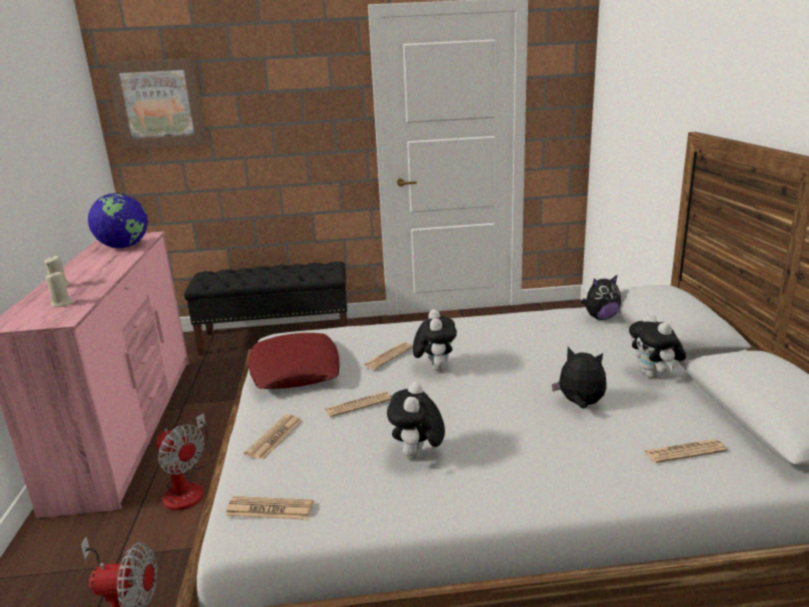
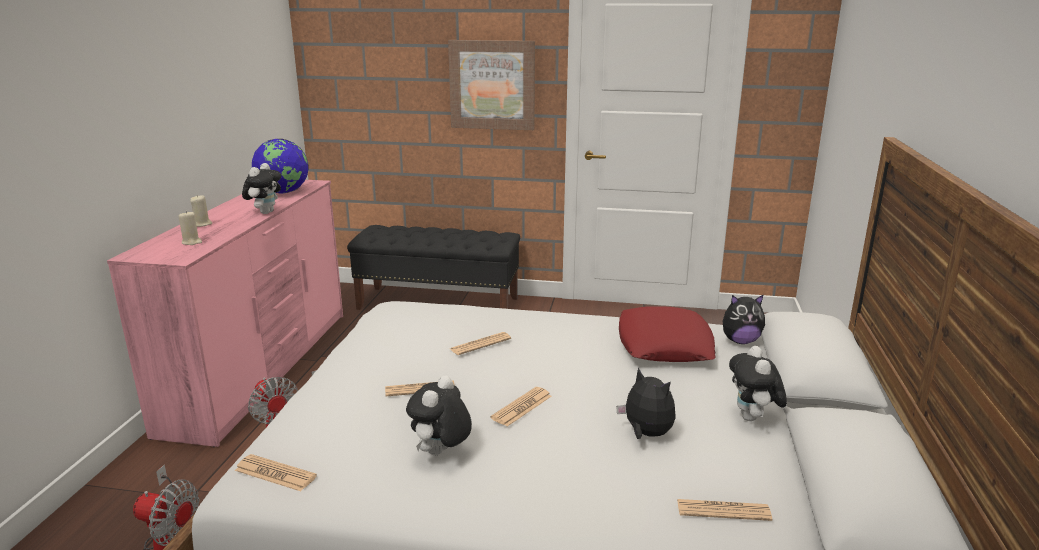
camera: 15 degrees right, 0 degrees up
picture [105,58,207,149] -> picture moved to [448,40,535,130]
newspaper [244,415,302,459] -> newspaper moved to [490,387,552,427]
red pillow [249,333,340,389] -> red pillow moved to [619,306,716,362]
plush toy [412,309,457,371] -> plush toy moved to [242,163,282,214]

